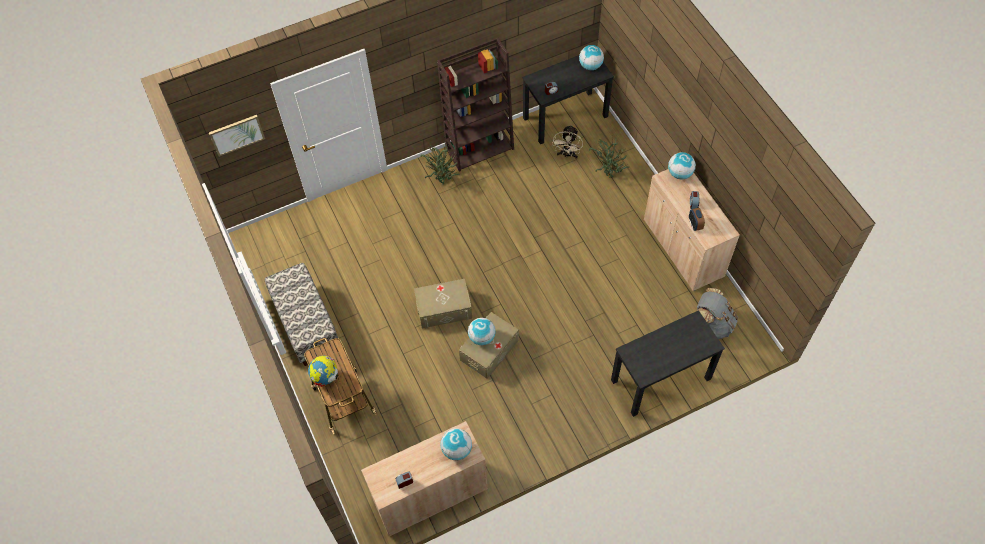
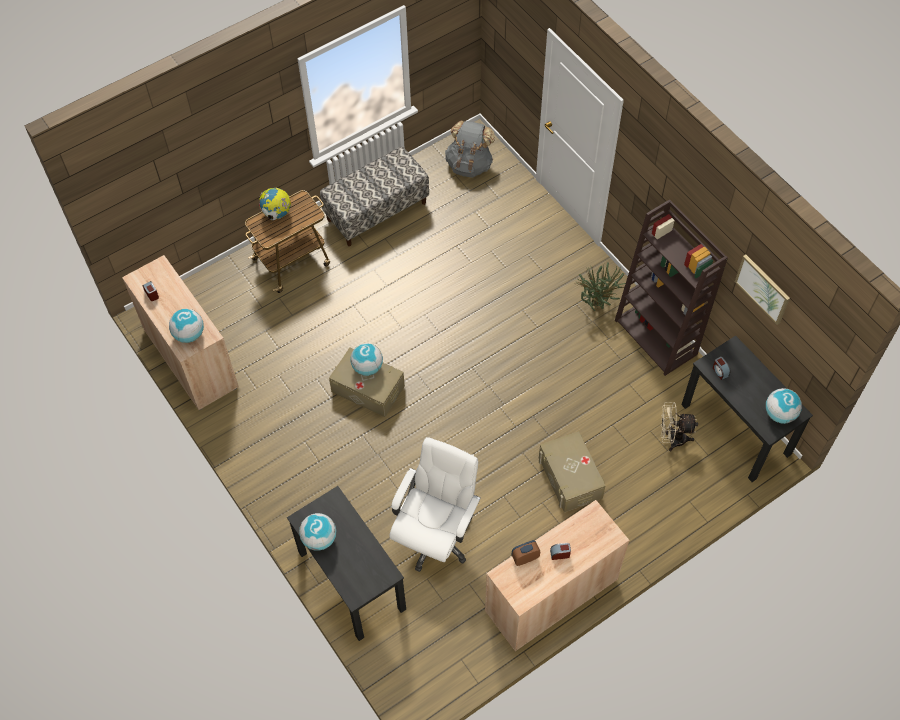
camera: 80 degrees right, 0 degrees up
picture [209,115,265,157] -> picture moved to [735,255,790,325]
beige storage box [414,279,472,329] -> beige storage box moved to [539,431,606,513]
potted plant [589,139,629,178] -> none
globe [668,152,696,180] -> globe moved to [299,513,336,551]
grey backpack [697,288,738,339] -> grey backpack moved to [445,121,495,178]
none -> white office chair [390,437,481,572]

